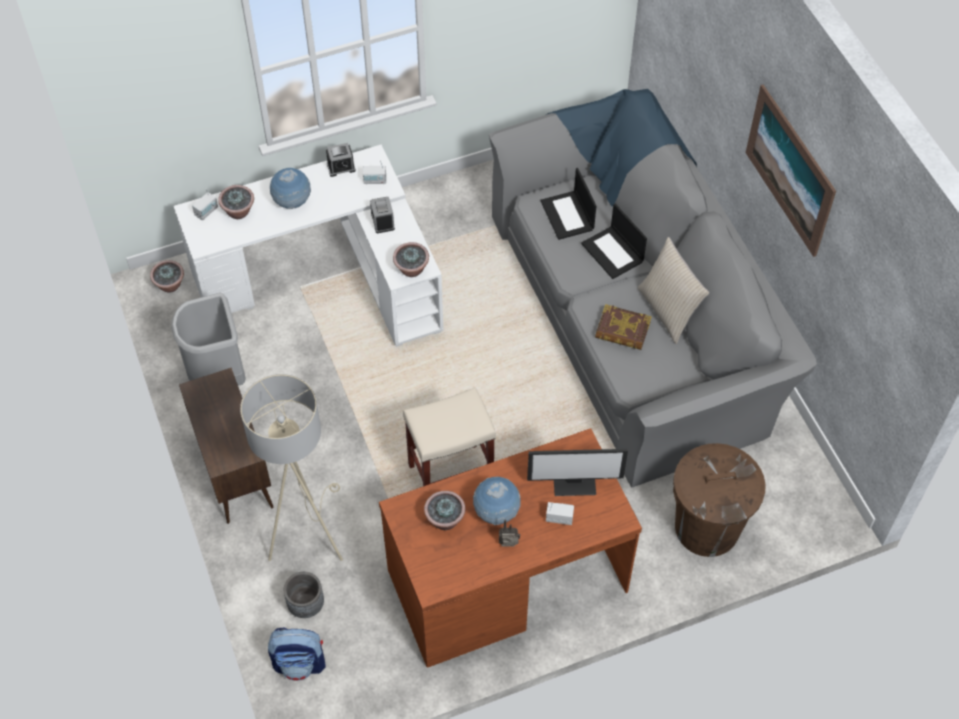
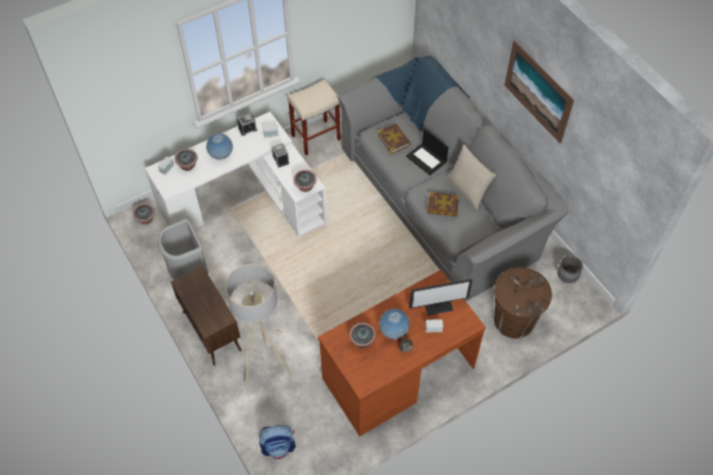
camera: 10 degrees left, 0 degrees up
grey planter [284,572,324,618] -> grey planter moved to [557,255,583,283]
beige stool [403,387,496,486] -> beige stool moved to [287,80,341,155]
laptop [541,168,596,240] -> book [377,124,411,154]

